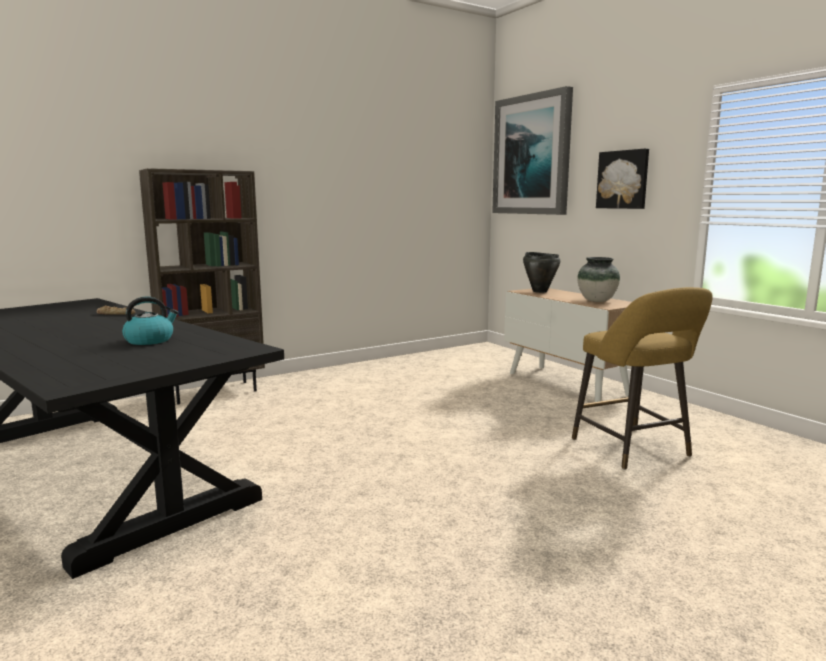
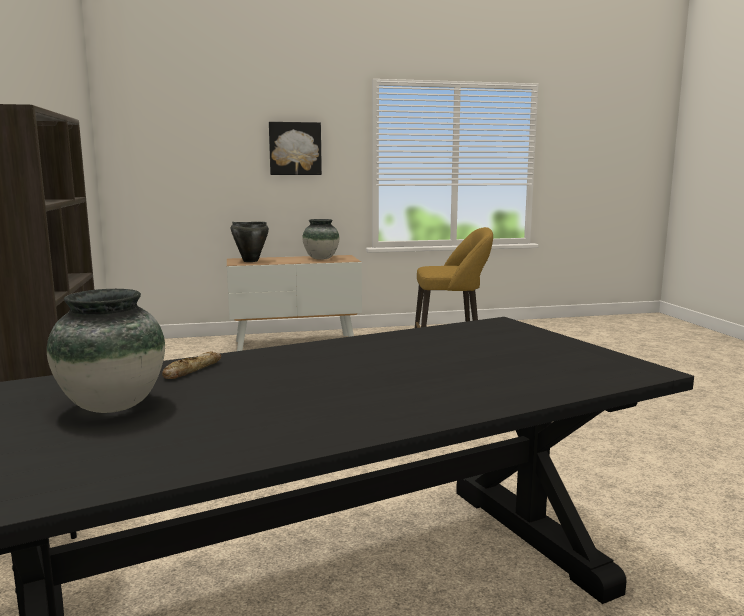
camera: 70 degrees left, 0 degrees up
kettle [122,297,179,345] -> none
picture [492,86,573,215] -> none
none -> vase [47,289,165,413]

